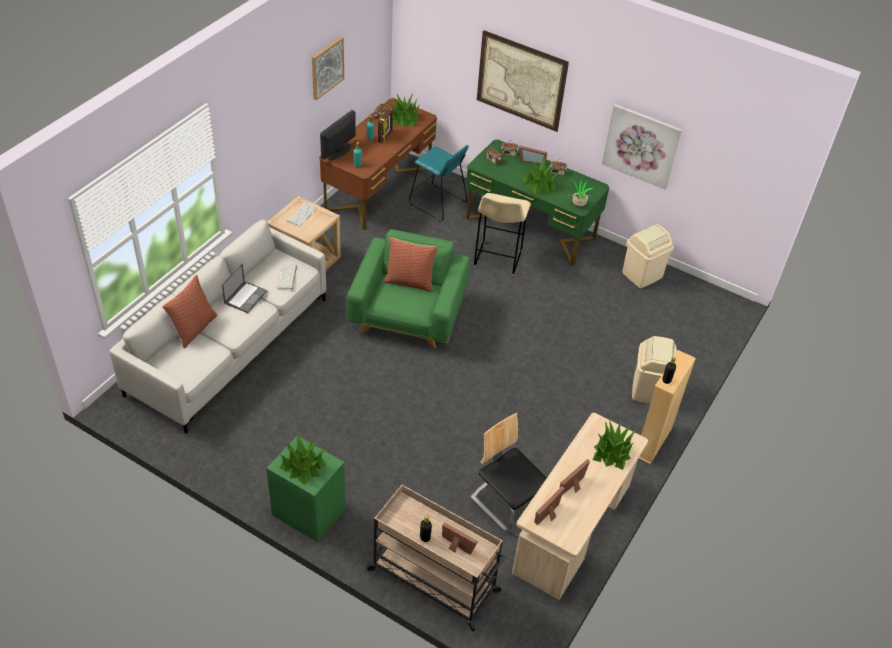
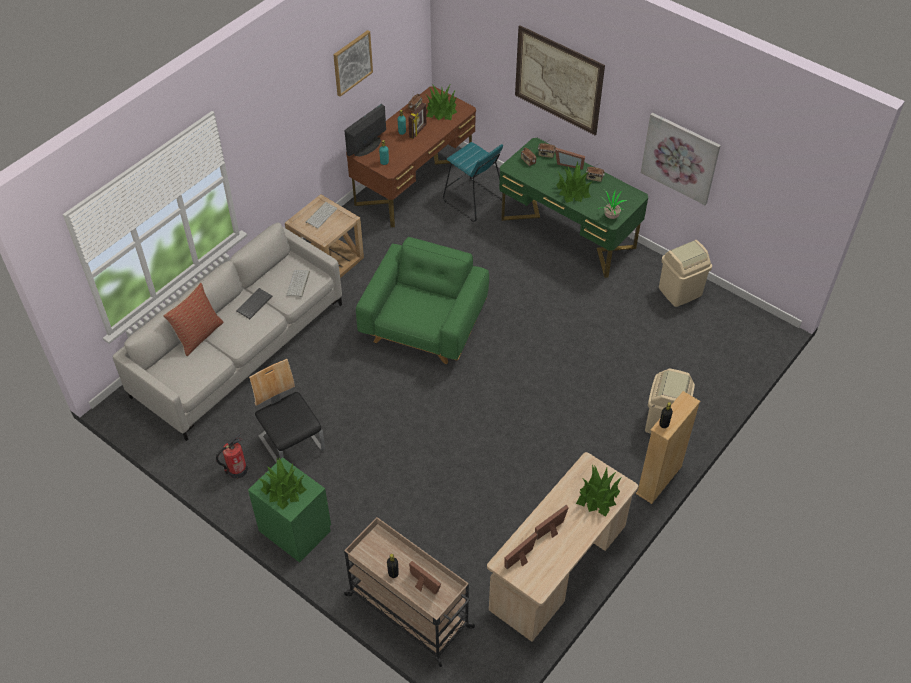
camera: 10 degrees right, 5 degrees up
laptop [222,263,267,313] -> keyboard [236,288,273,319]
pillow [384,237,438,292] -> none
chair [471,413,547,532] -> chair moved to [249,359,325,463]
beige stool [474,193,531,276] -> none
none -> fire extinguisher [216,433,248,479]

